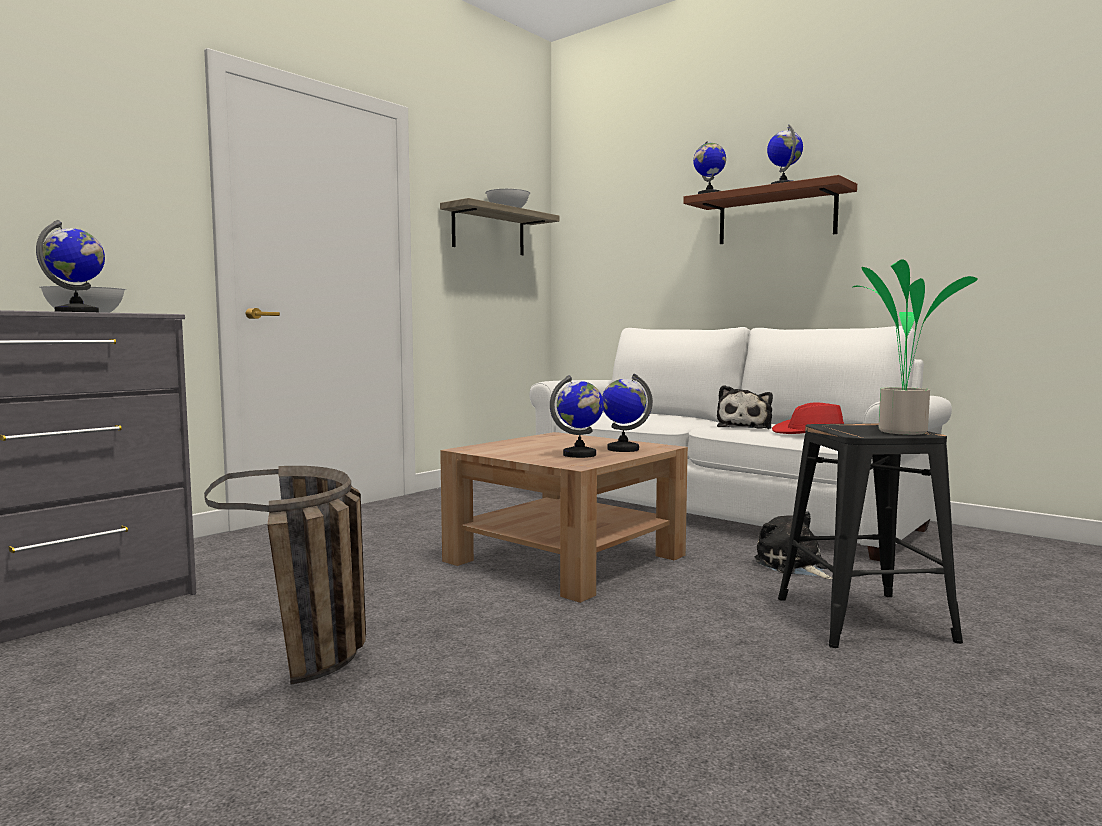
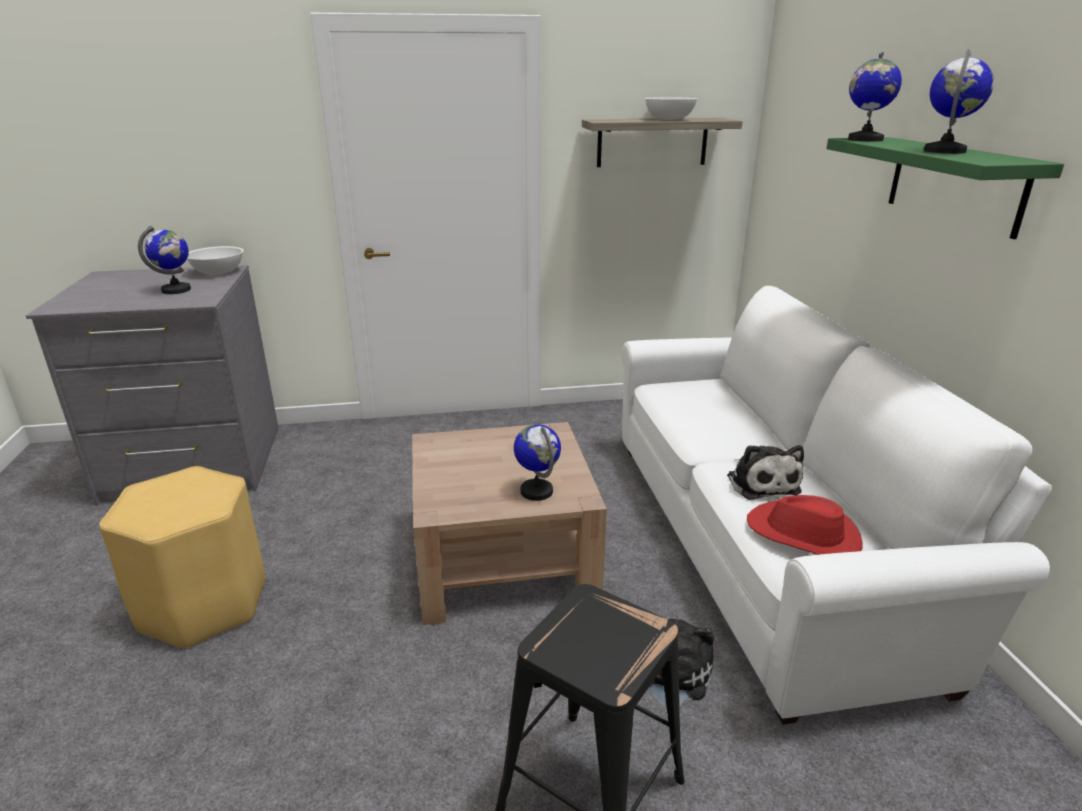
camera: 40 degrees right, 20 degrees up
basket [204,466,366,684] -> yellow stool [99,466,265,649]
globe [550,375,604,458] -> none
brown shelf [683,175,857,244] -> green shelf [826,137,1064,239]
plush toy [717,385,773,429] -> plush toy turned 75 degrees counterclockwise [727,445,804,500]
potted plant [853,259,978,435] -> none

